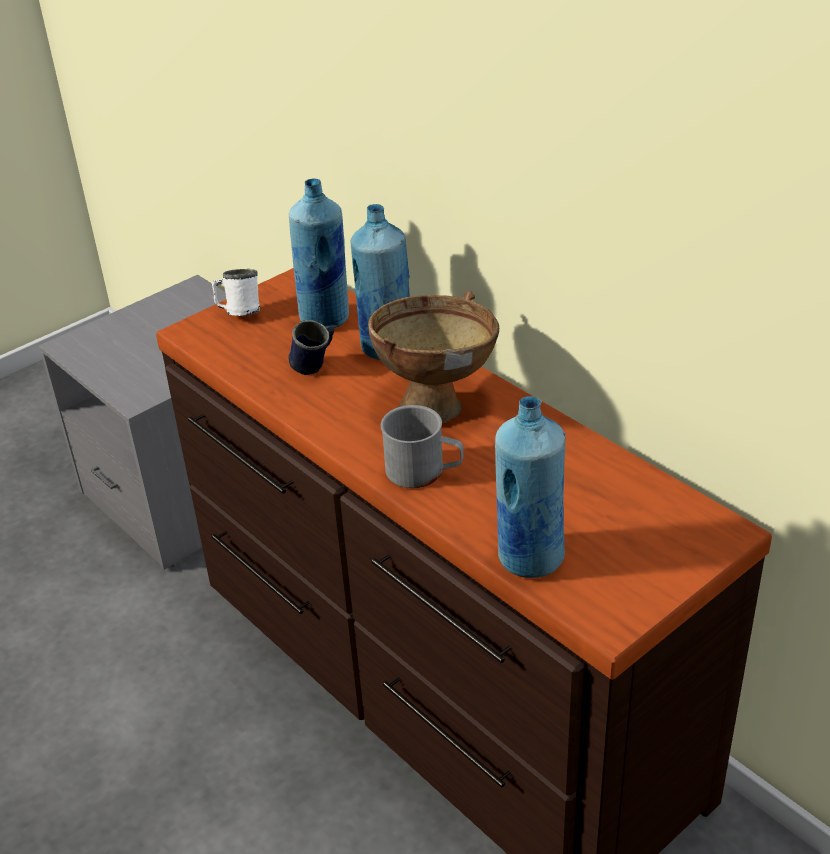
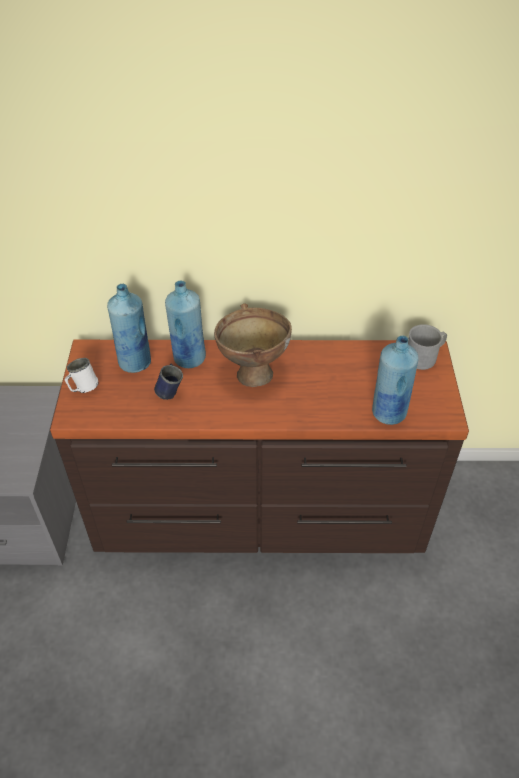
camera: 50 degrees left, 10 degrees up
grey mug [381,405,464,488] -> grey mug moved to [408,324,447,370]

